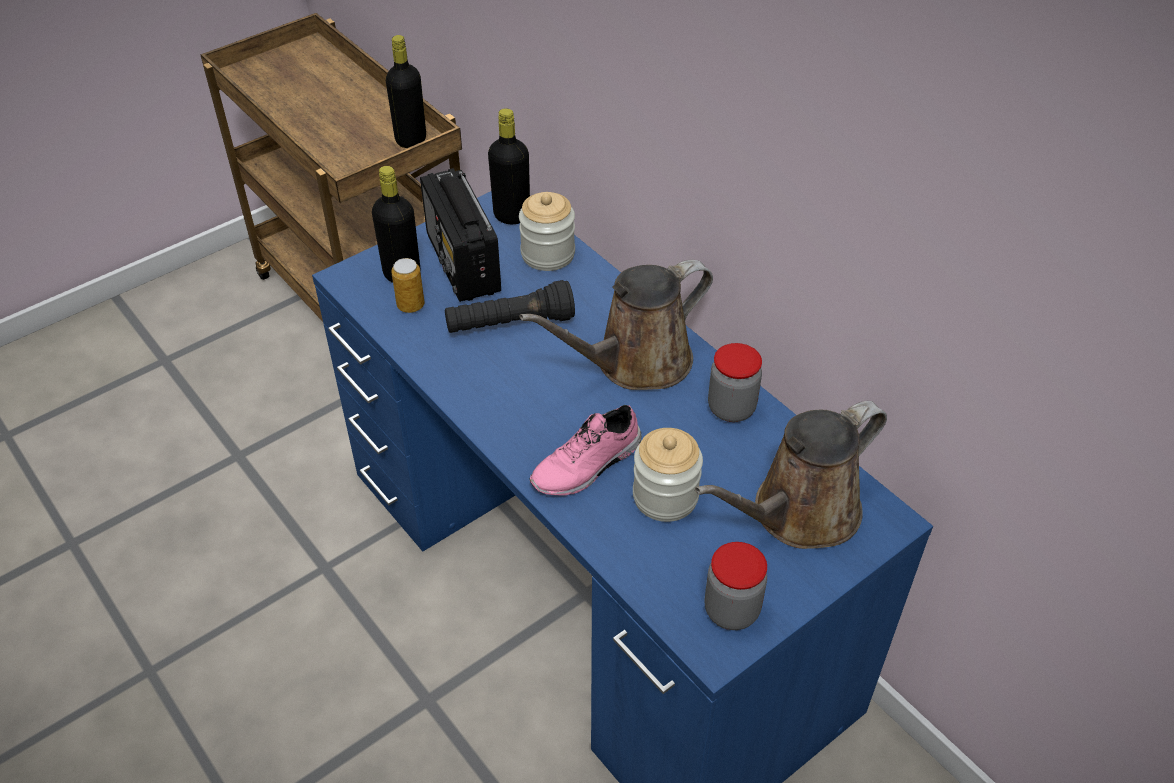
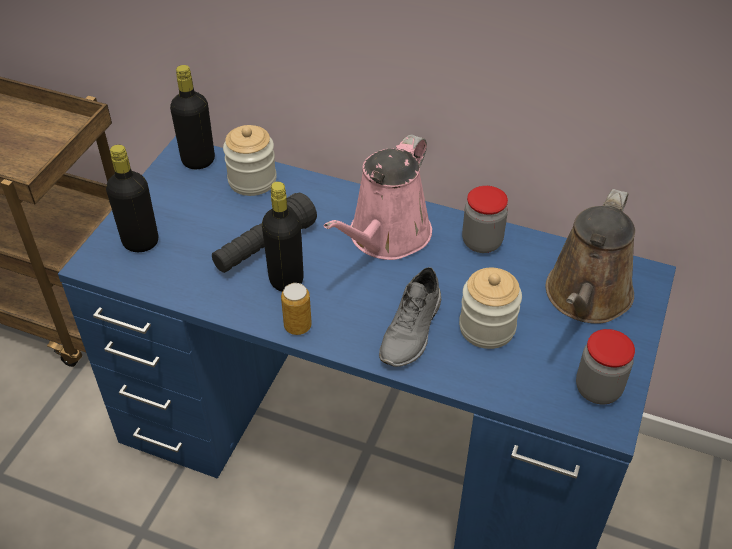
camera: 30 degrees left, 0 degrees up
black bottle [386,35,426,148] -> black bottle moved to [262,182,304,292]
can [391,258,424,313] -> can moved to [281,283,312,335]
radio [420,168,501,302] -> none
brown watering can [520,260,713,390] -> pink watering can [324,134,432,260]
pink shoe [530,405,641,495] -> grey shoe [379,267,441,367]

